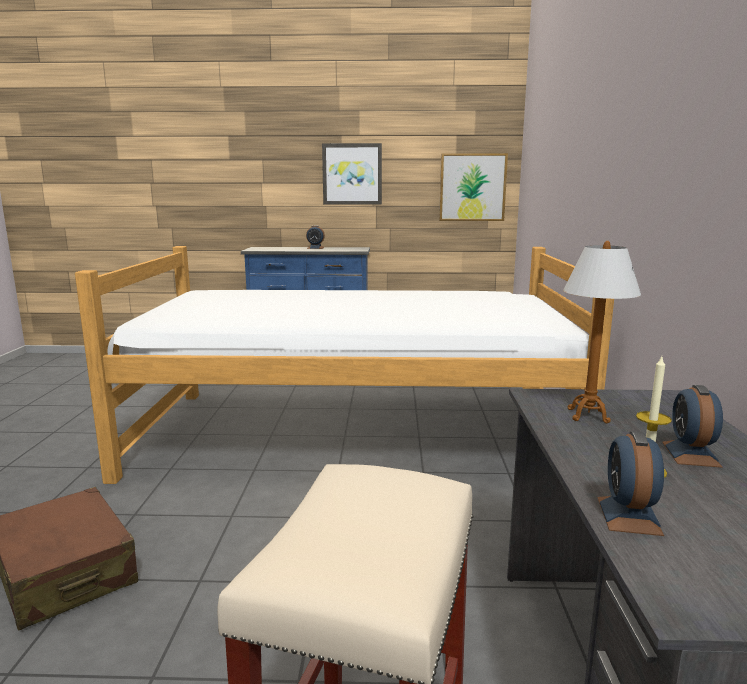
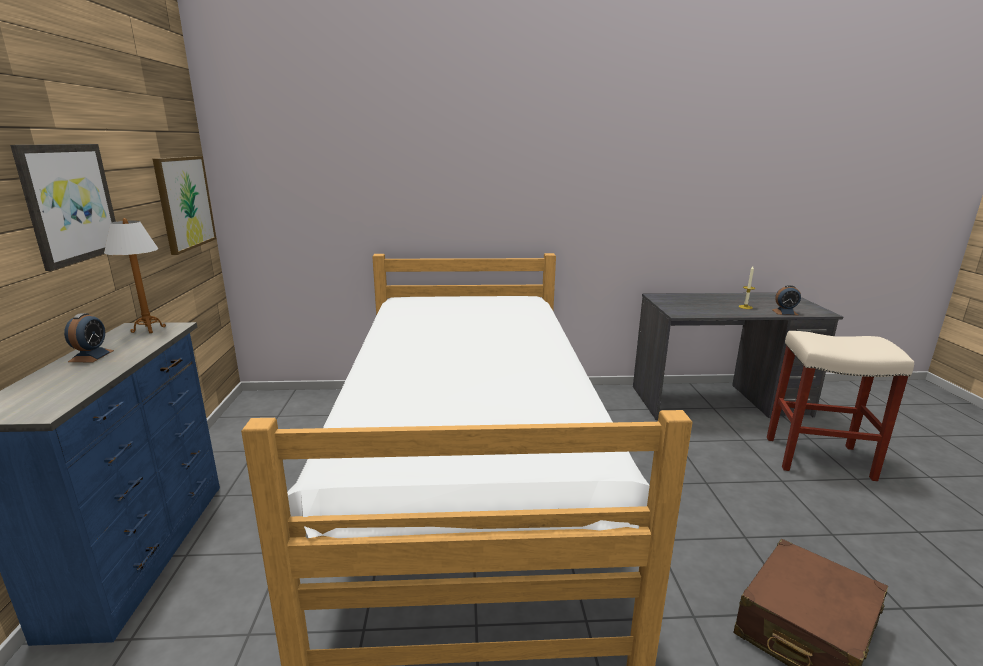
camera: 95 degrees left, 5 degrees up
table lamp [563,241,641,423] -> table lamp moved to [104,218,166,333]
alarm clock [662,385,723,468] -> none

